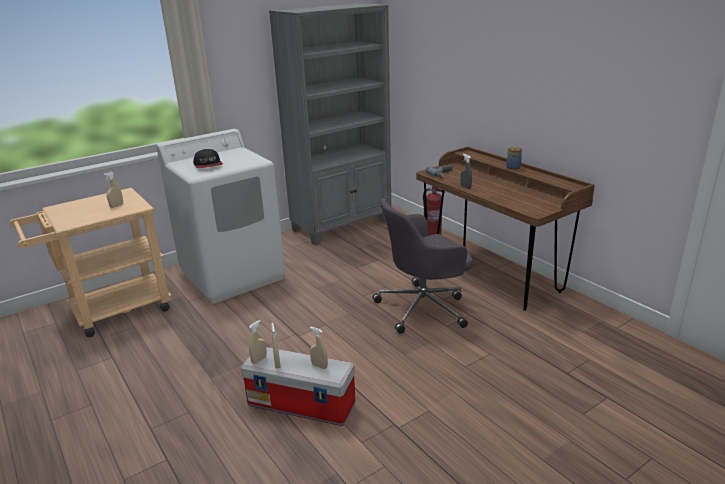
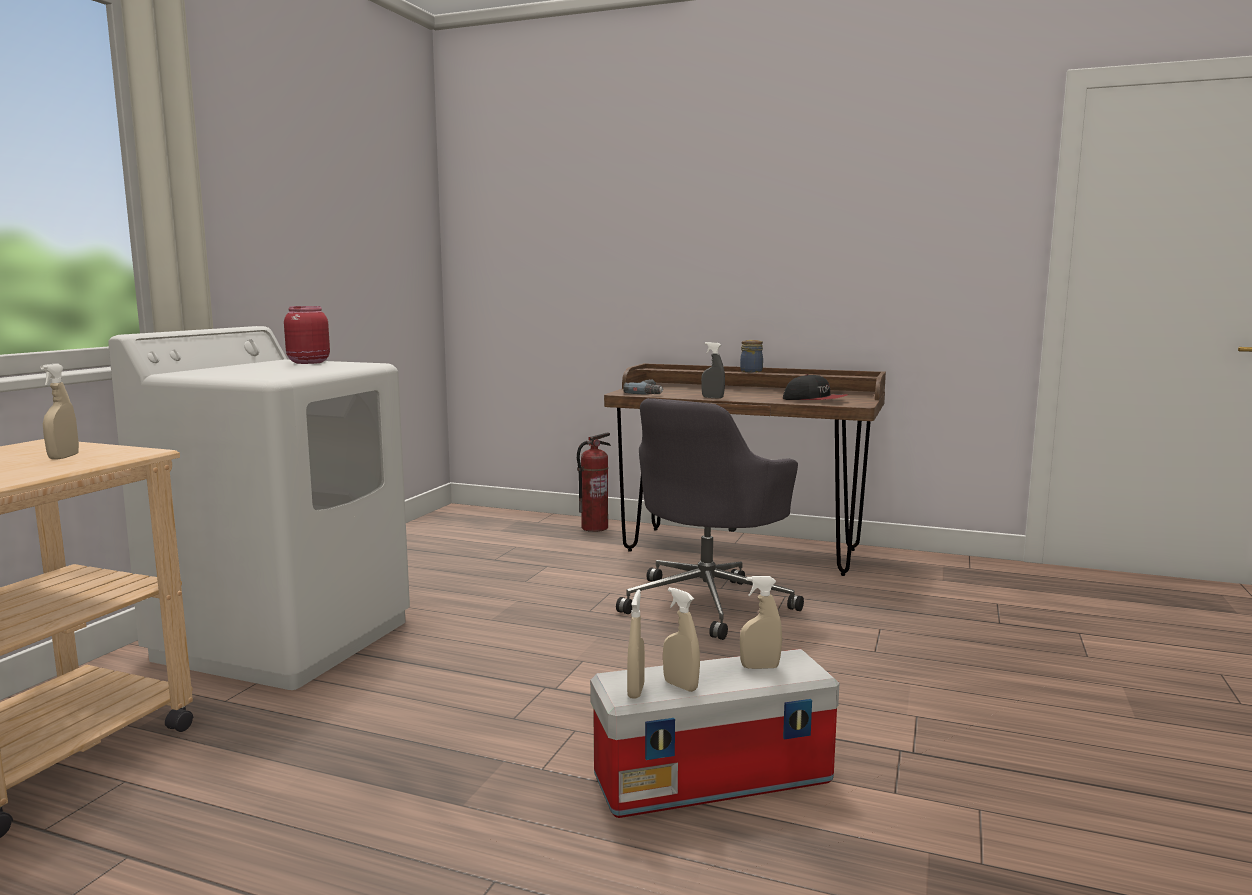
camera: 35 degrees left, 15 degrees down
cap [193,149,223,168] -> cap moved to [783,374,849,400]
grey bookcase [269,3,391,245] -> none
none -> red jar [284,306,330,364]

